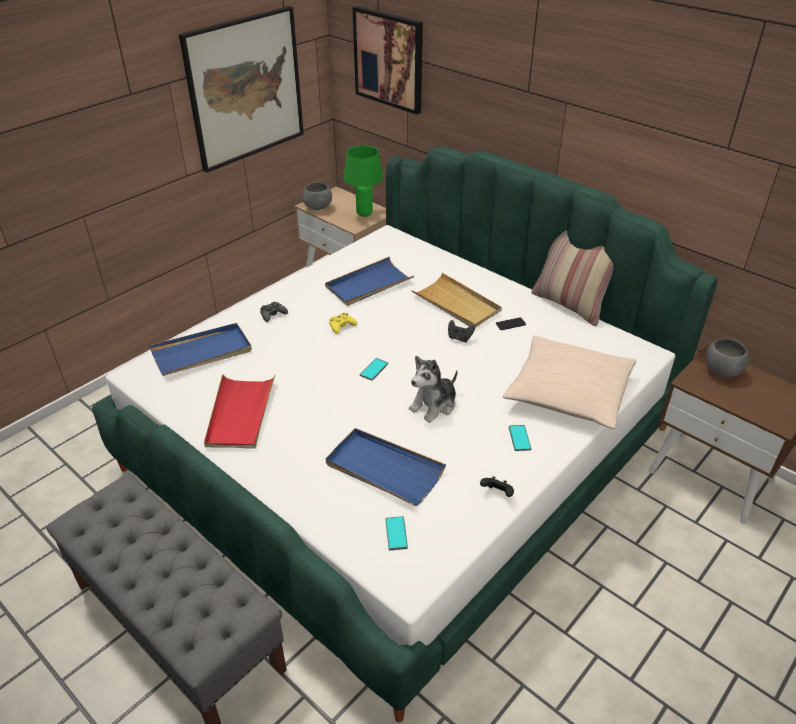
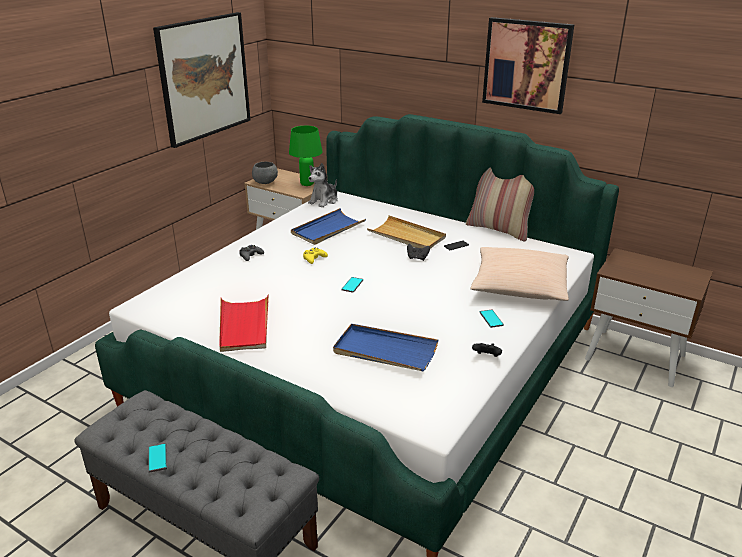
camera: 10 degrees left, 10 degrees down
blue tray [149,323,252,376] -> none
picture [352,6,423,115] -> picture moved to [482,17,575,114]
phone [385,516,408,550] -> phone moved to [148,443,167,473]
plush toy [409,356,457,423] -> plush toy moved to [308,163,338,207]
grey bowl [705,339,749,377] -> none

